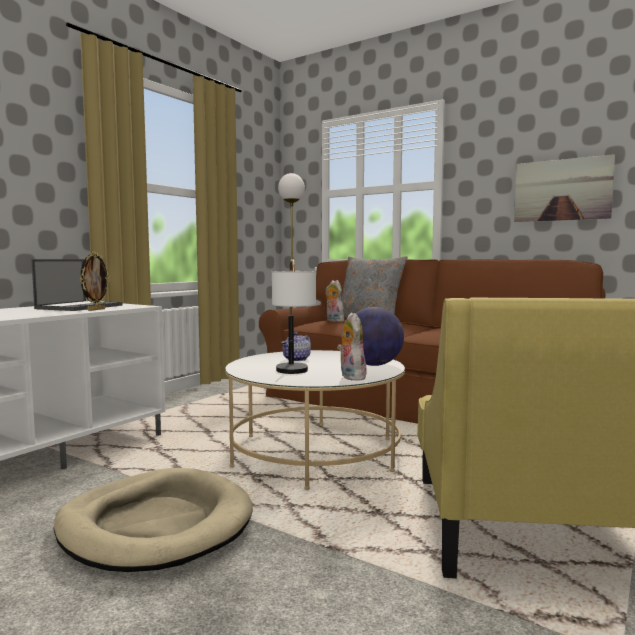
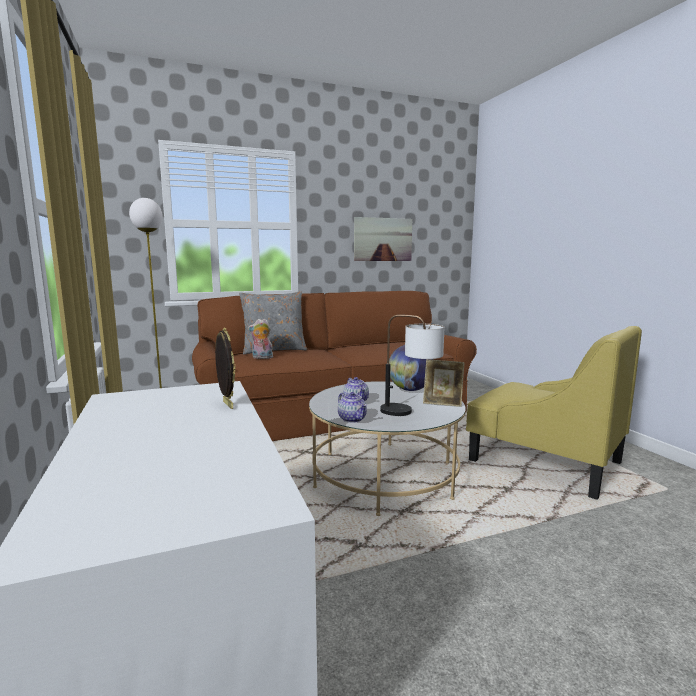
camera: 55 degrees left, 5 degrees up
laptop [31,259,123,311] -> none
beige dog bed [53,468,253,572] -> none
plush toy [337,312,367,381] -> picture frame [423,359,465,407]
none -> teapot [338,392,367,423]

